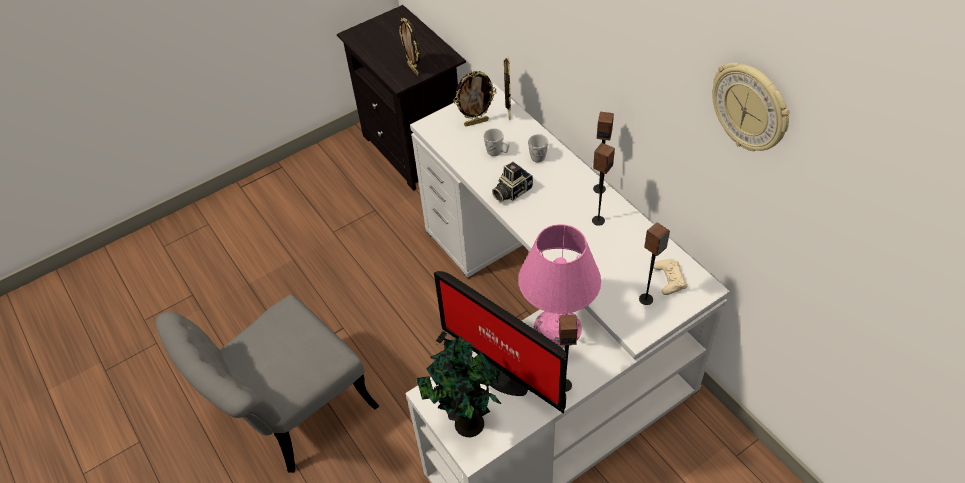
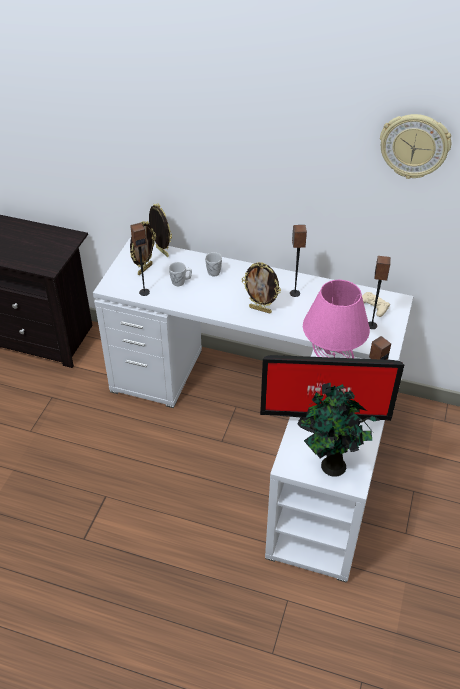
camera: 40 degrees left, 5 degrees down
grey chair [155,295,379,473] -> none
picture frame [399,18,421,76] -> picture frame moved to [242,262,281,313]
camera [492,162,533,202] -> none
speaker [593,112,614,194] -> speaker moved to [130,223,150,296]

